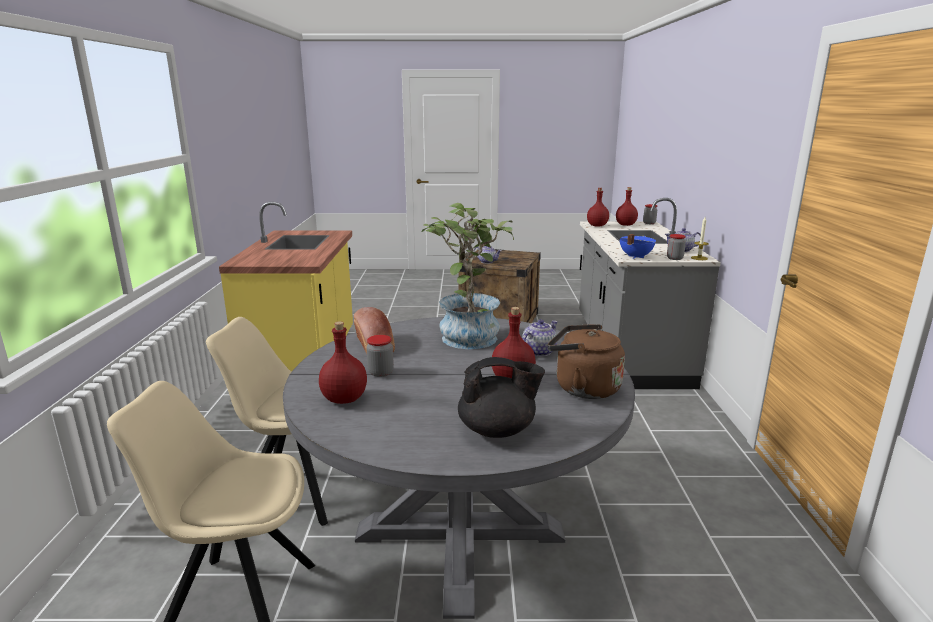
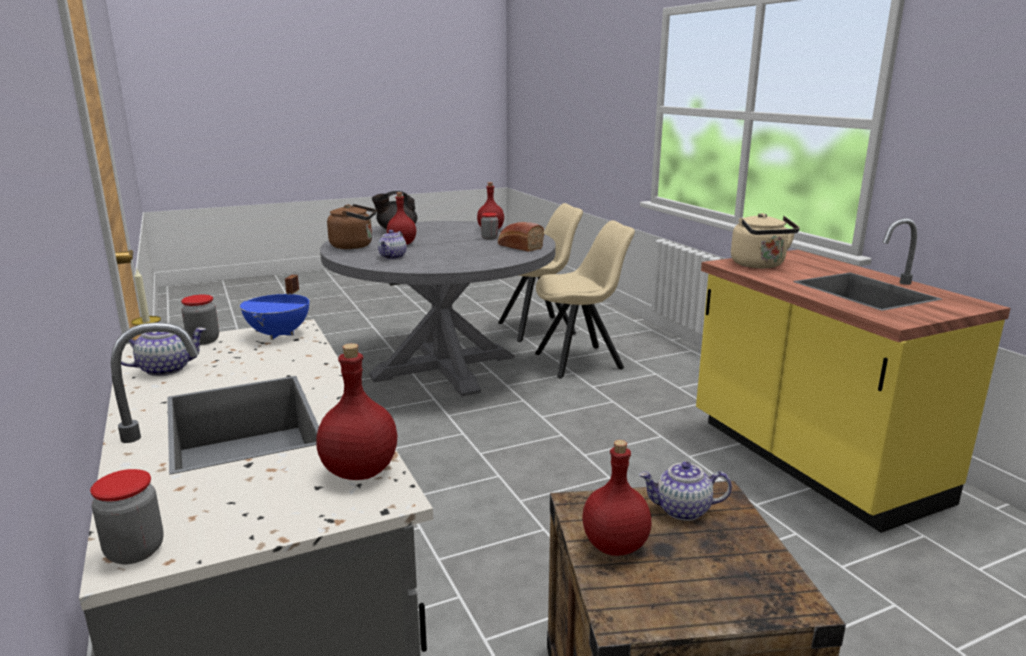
camera: 155 degrees right, 0 degrees up
potted plant [421,203,514,349] -> none
red bottle [616,187,638,226] -> red bottle moved to [582,440,651,556]
none -> beige kettle [731,213,800,268]

